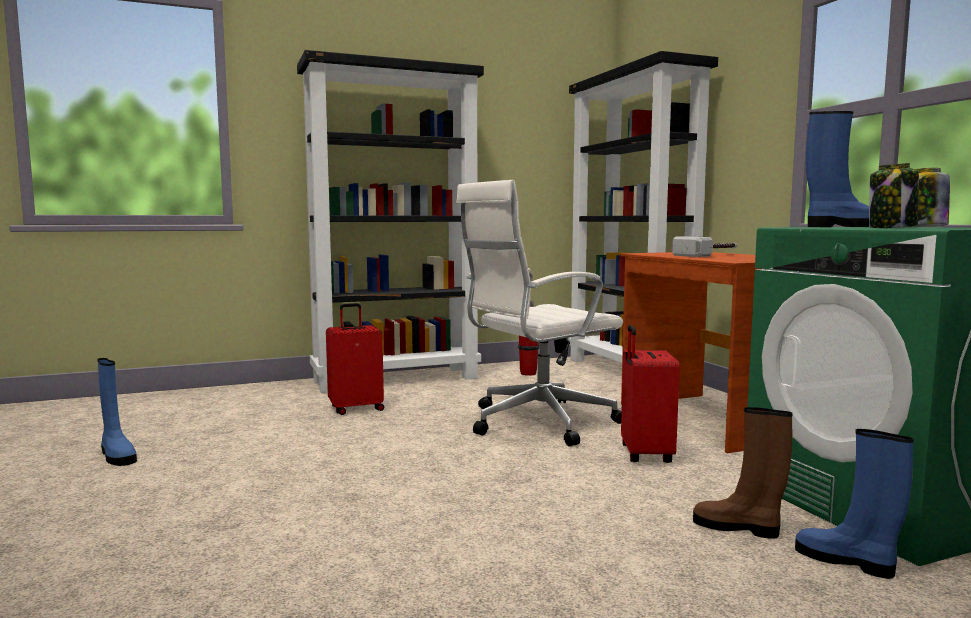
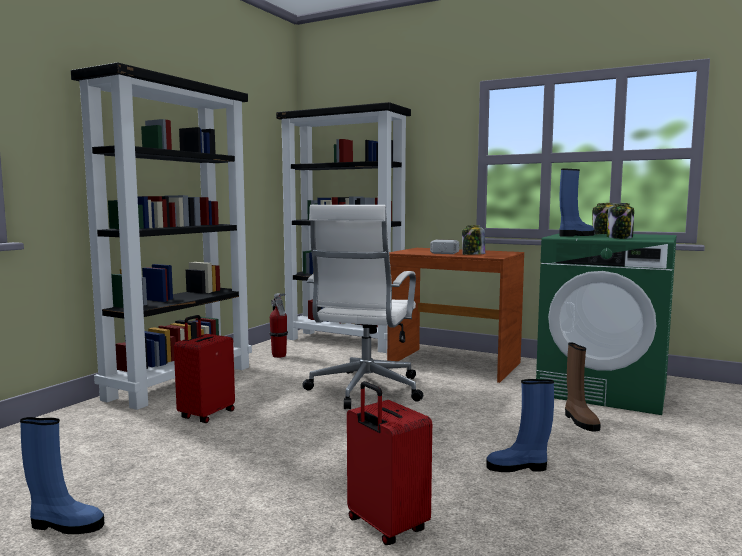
camera: 40 degrees left, 0 degrees up
red suitcase [621,325,680,463] -> red suitcase moved to [347,381,432,545]
brown boot [693,407,793,539] -> brown boot turned 90 degrees counterclockwise [565,342,601,432]
blue boot [795,429,914,579] -> blue boot moved to [486,379,554,472]
none -> jar [462,225,485,255]

